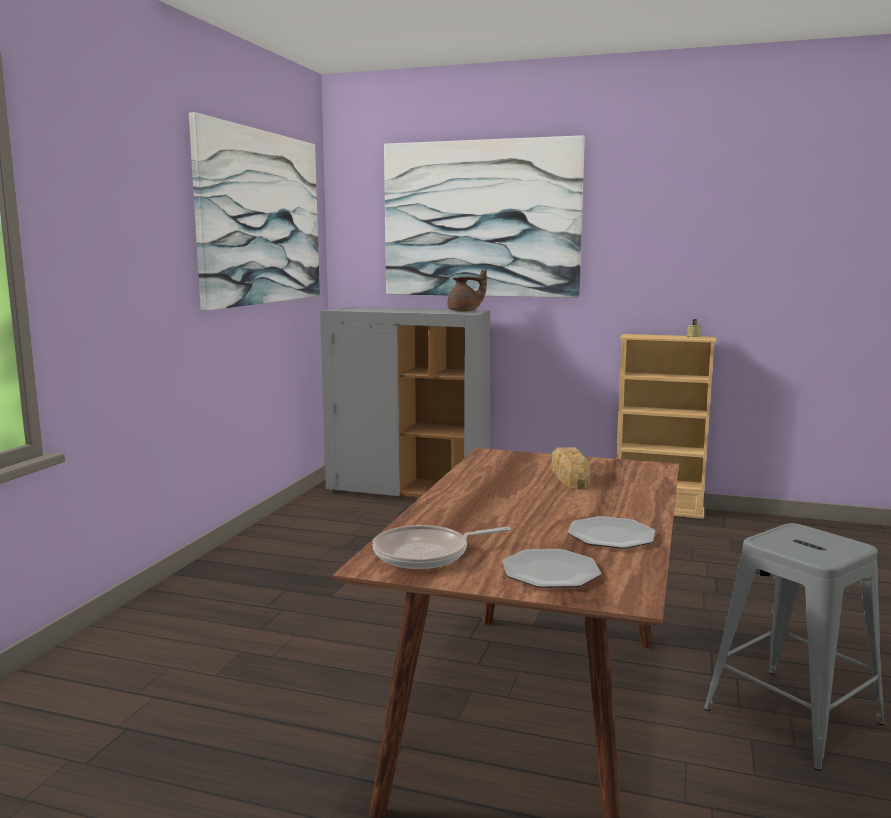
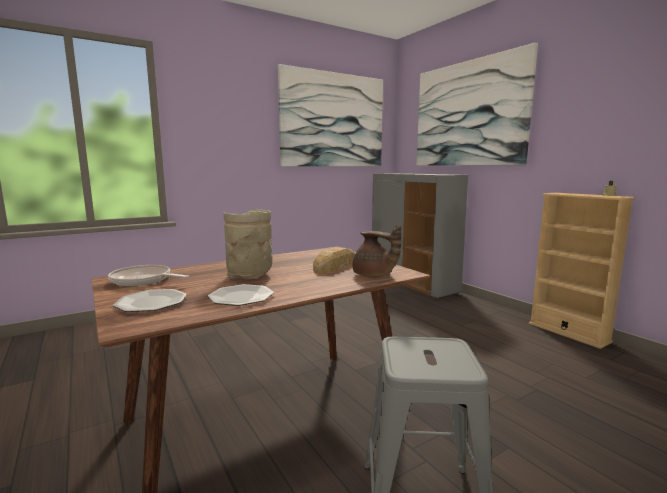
camera: 40 degrees right, 0 degrees up
brown teapot [447,269,487,312] -> brown teapot moved to [353,225,401,277]
none -> beige vase [224,209,272,279]

